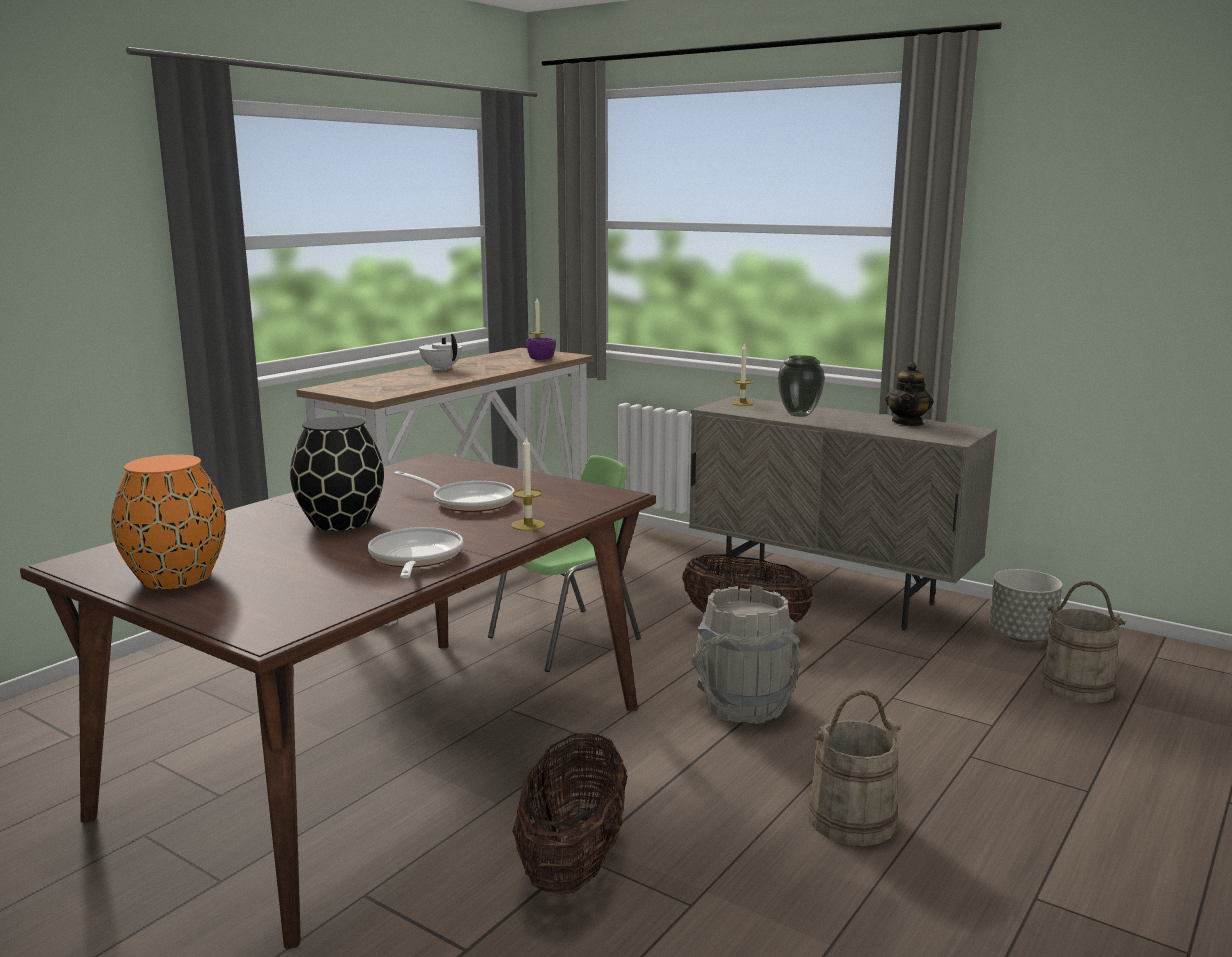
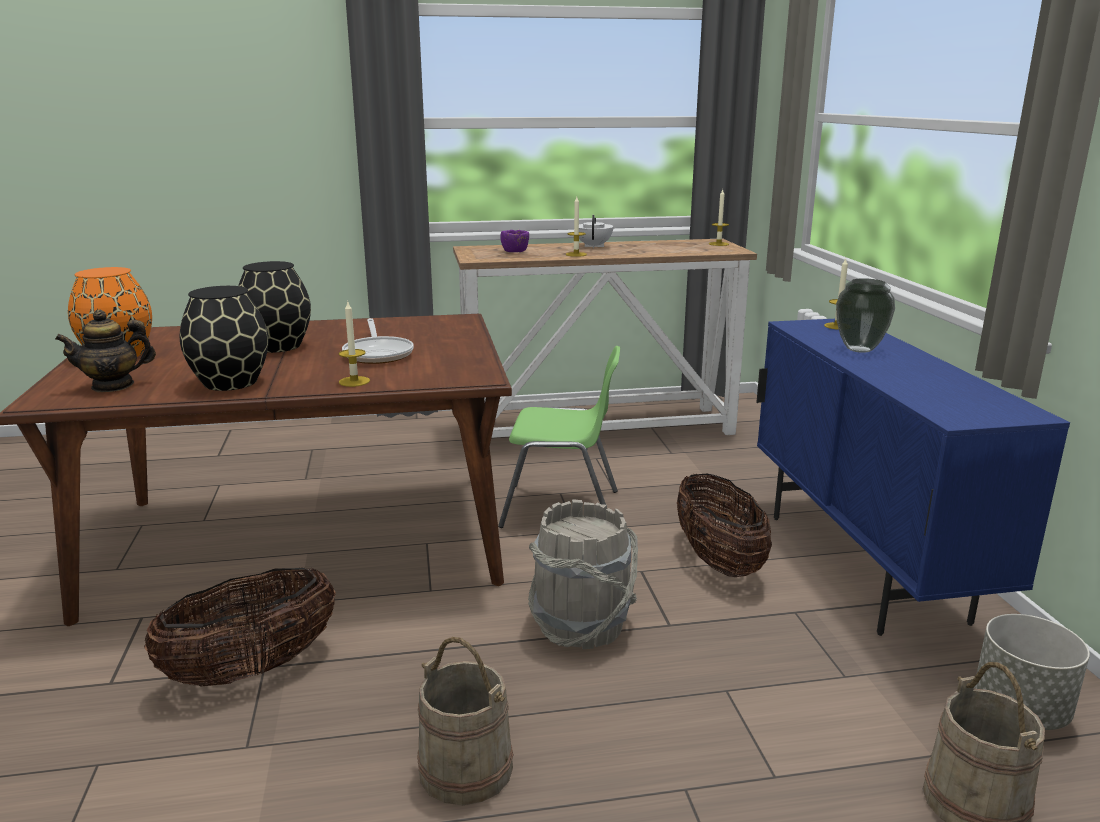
camera: 45 degrees right, 5 degrees up
frying pan [368,527,463,578] -> black vase [180,286,268,391]
purple bowl [526,338,556,360] -> purple bowl moved to [500,230,529,252]
beige cabinet [689,396,997,631] -> blue cabinet [756,319,1070,636]
teapot [885,362,933,426] -> teapot moved to [55,310,156,392]
none -> candle [566,197,587,257]

